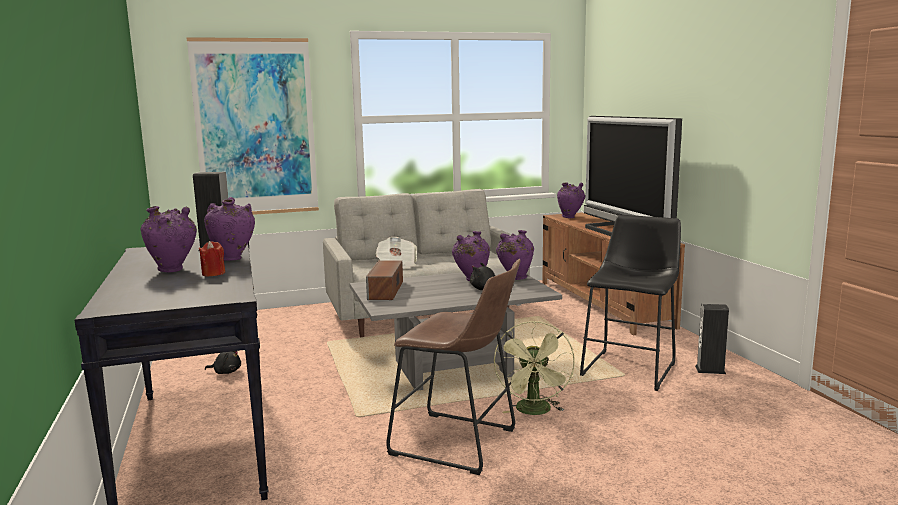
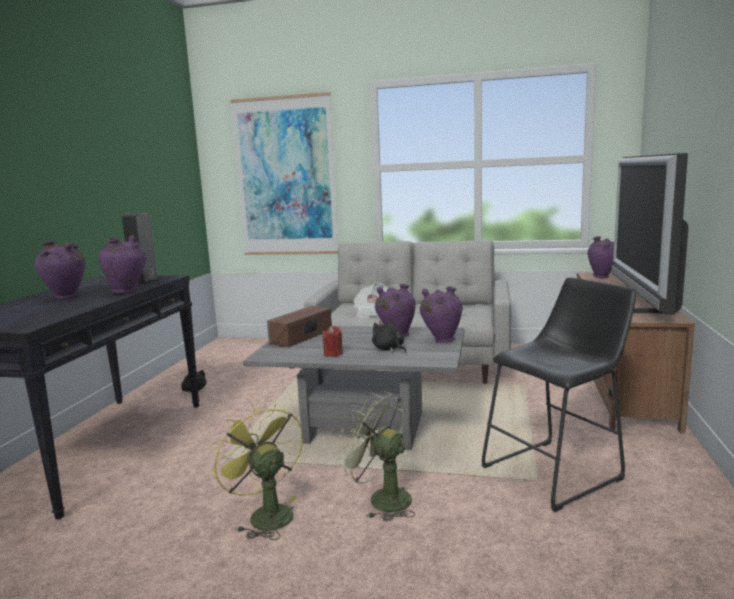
camera: 30 degrees right, 0 degrees up
red candle [199,241,225,276] -> red candle moved to [322,326,343,357]
brown stool [386,259,520,475] -> yellow fan [210,404,303,540]
green fan [494,321,575,415] -> green fan turned 90 degrees clockwise [337,391,415,521]
speaker [695,304,729,374] -> none

